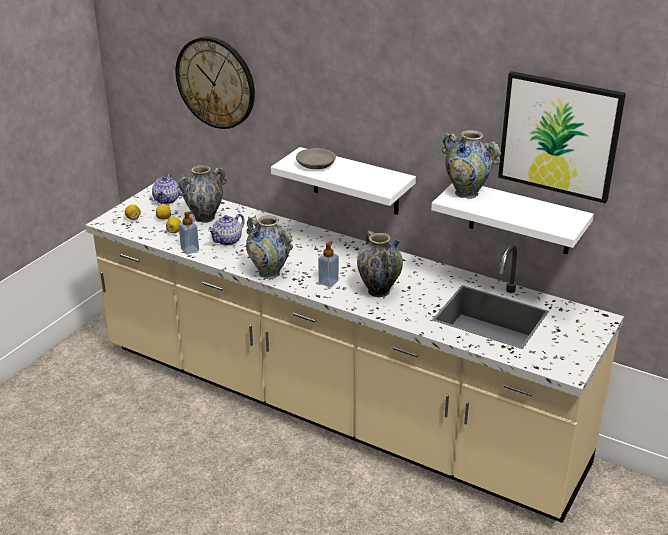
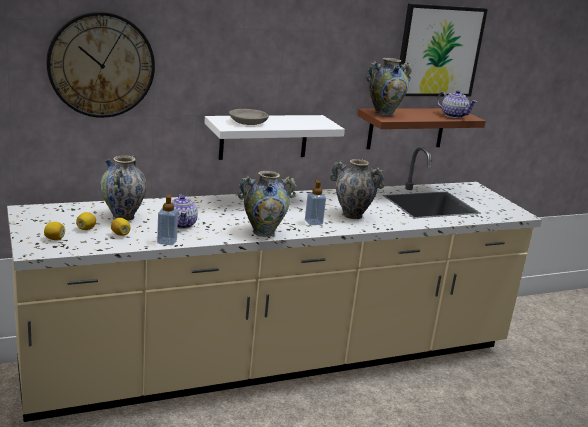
camera: 55 degrees left, 10 degrees down
teapot [152,174,179,204] -> teapot moved to [437,90,477,118]
white shelf [431,183,594,254] -> brown shelf [357,108,486,149]

